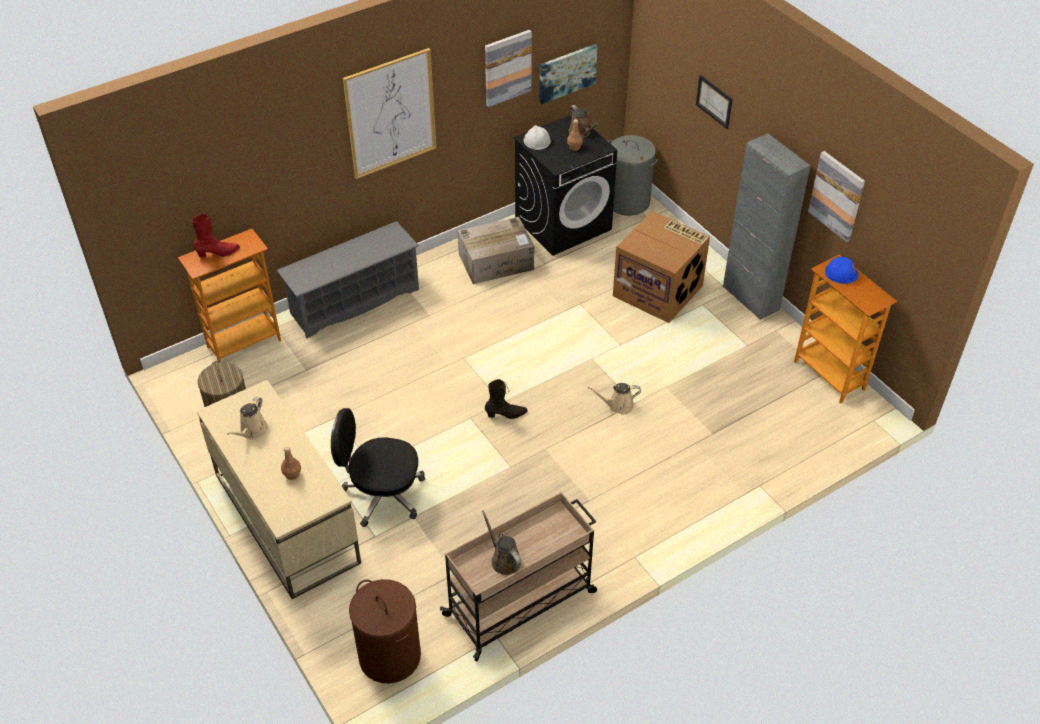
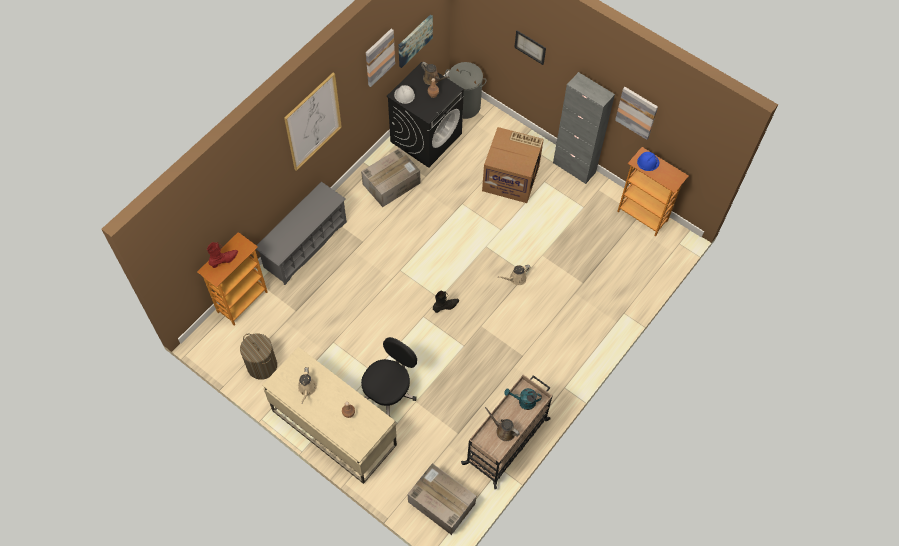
camera: 20 degrees left, 15 degrees up
black office chair [331,408,425,527] -> black office chair turned 135 degrees clockwise [361,337,417,416]
brown laundry basket [349,579,421,683] -> cardboard box [408,463,476,535]
none -> turquoise watering can [504,388,542,410]

